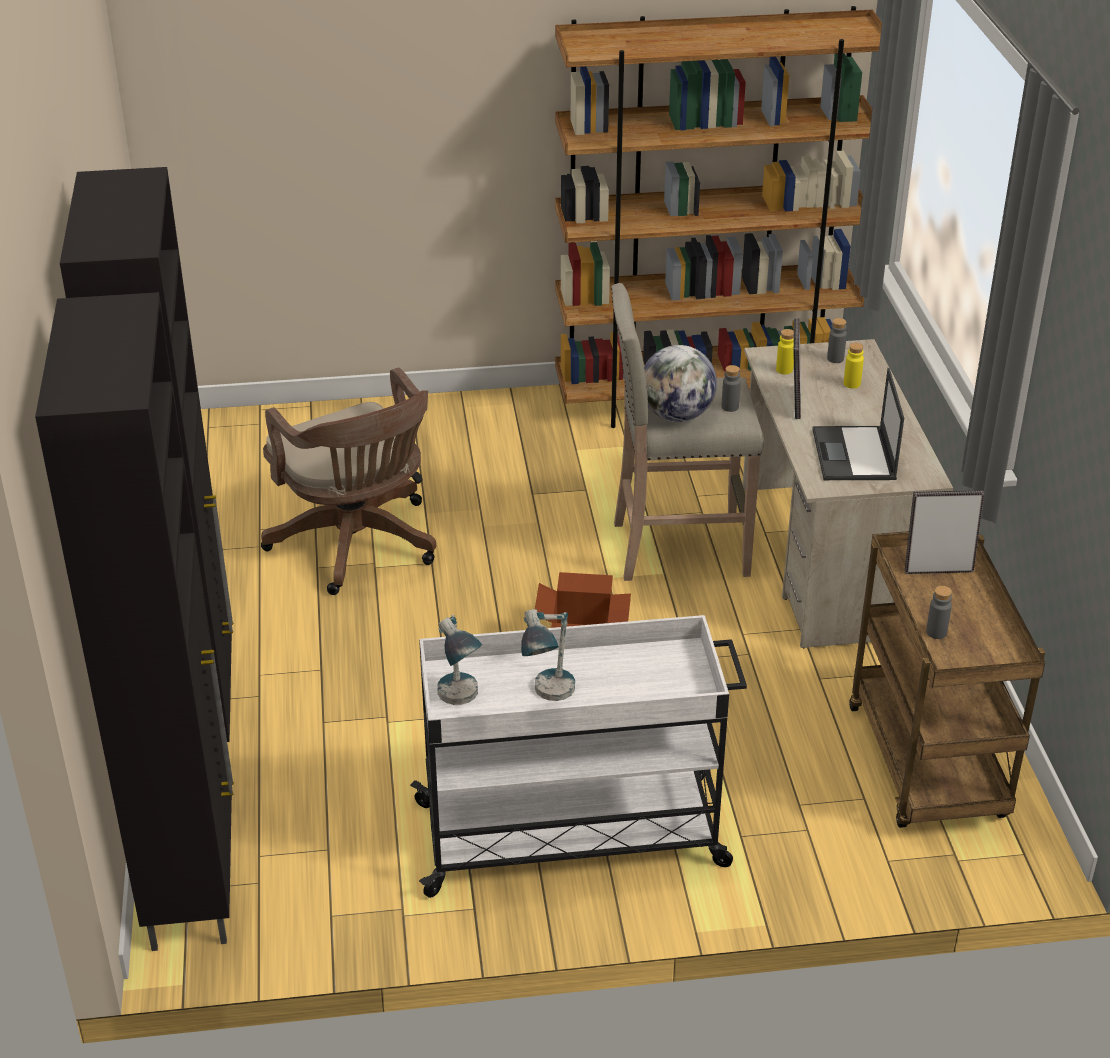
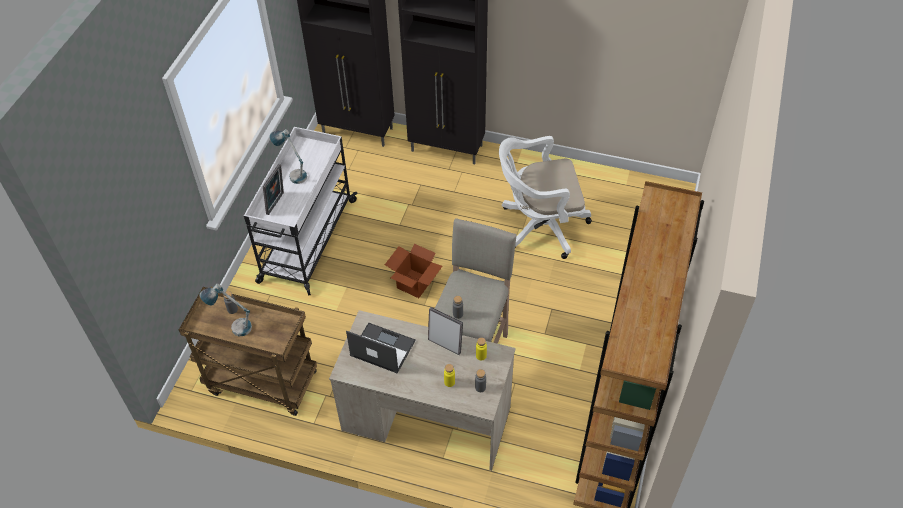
camera: 115 degrees right, 15 degrees up
brown office chair [261,368,436,595] -> white office chair [499,136,592,259]
table lamp [437,615,482,705] -> table lamp moved to [199,284,252,336]
globe [644,345,717,422] -> none
picture frame [905,490,984,574] -> picture frame moved to [263,164,284,215]

